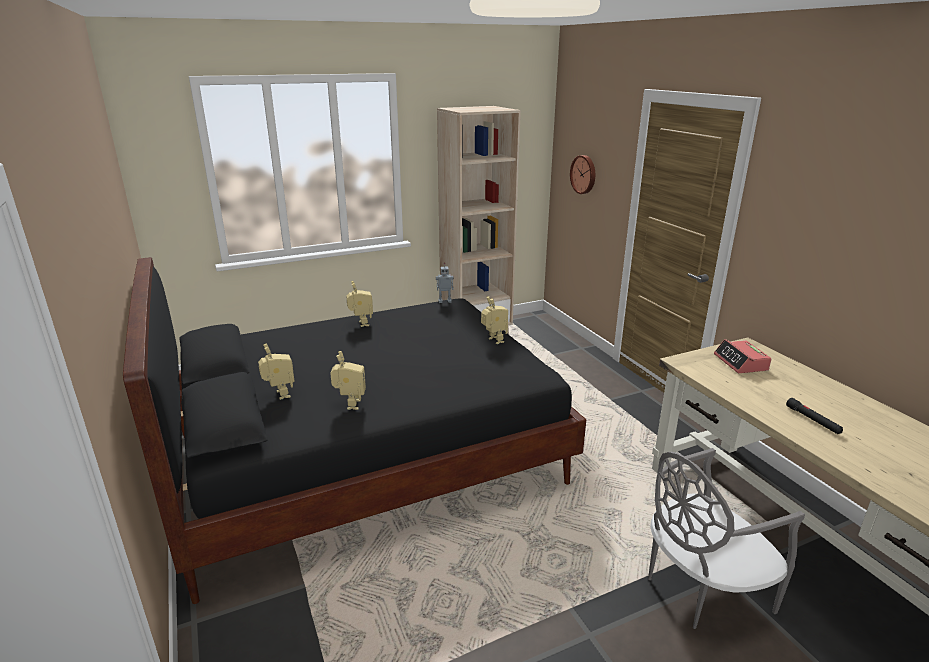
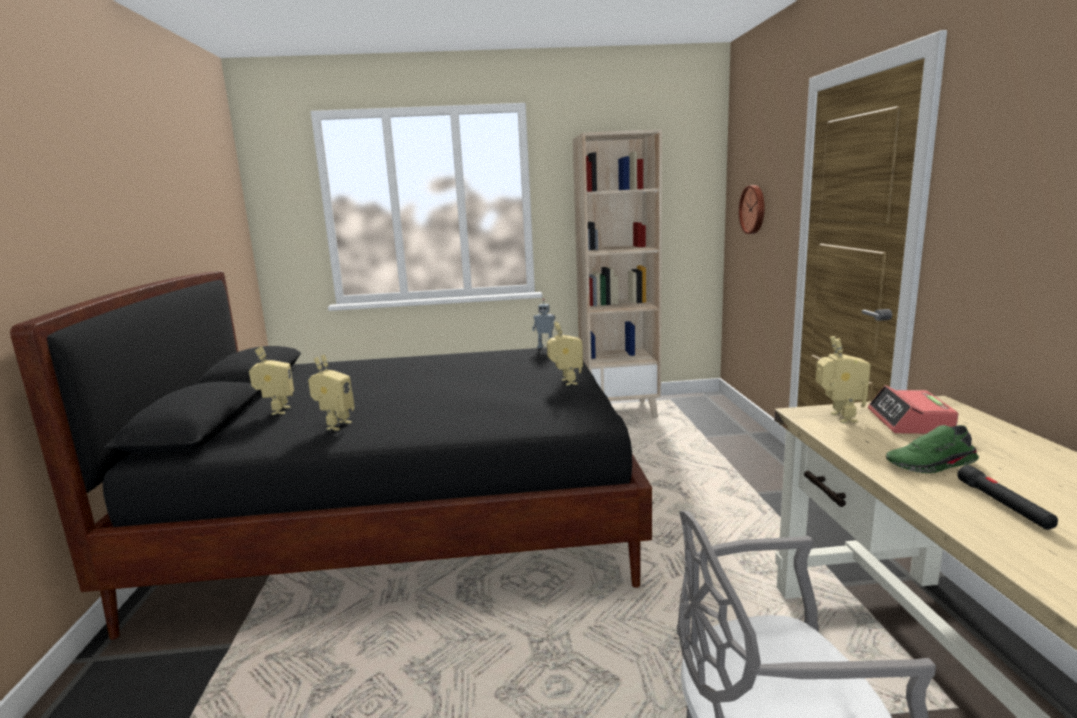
camera: 20 degrees right, 10 degrees down
toy robot [346,281,373,327] -> toy robot moved to [815,336,871,423]
none -> green shoe [886,425,979,473]

